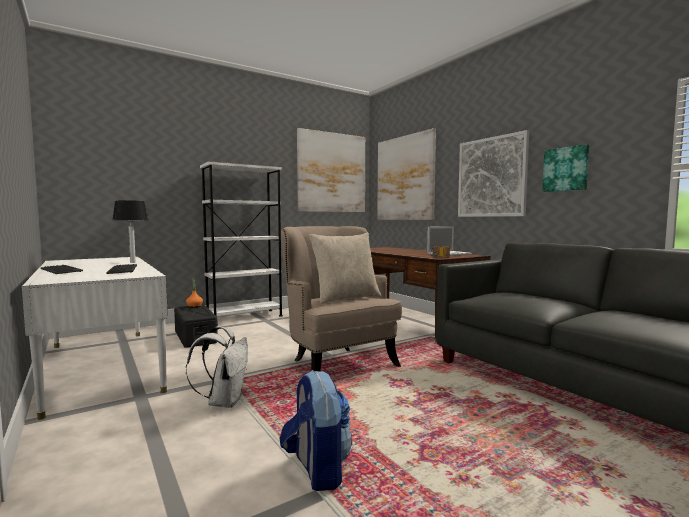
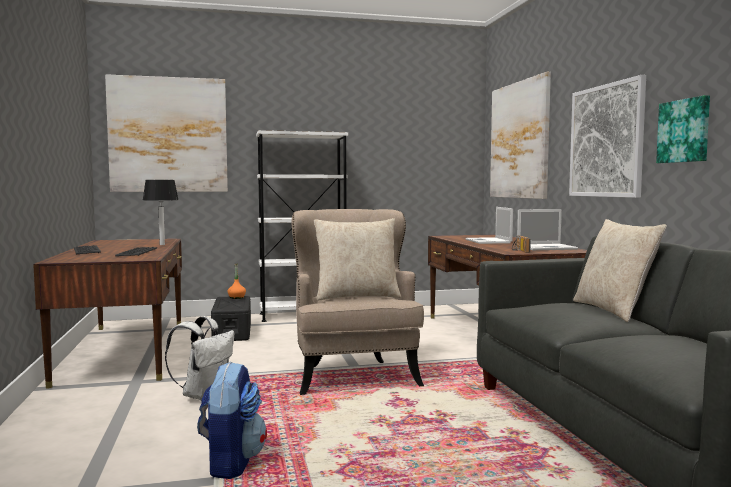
camera: 20 degrees right, 0 degrees up
white desk [22,257,168,420] -> brown desk [33,239,182,388]
picture [297,128,365,212] -> picture moved to [105,74,228,192]
none -> laptop [466,207,513,244]
none -> beige pillow [573,219,667,322]

